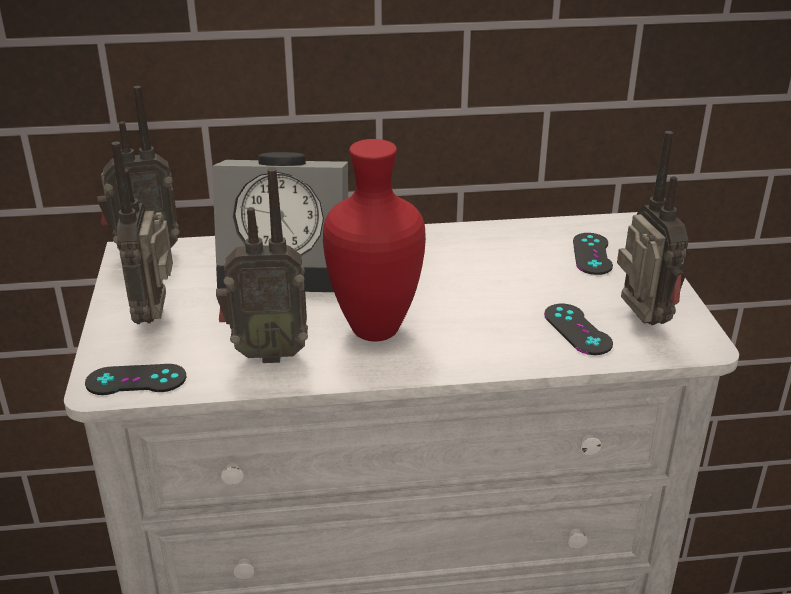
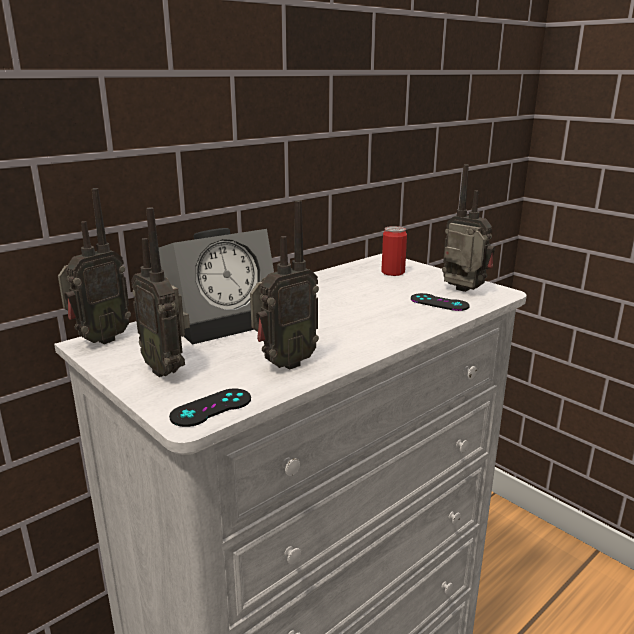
camera: 35 degrees left, 10 degrees down
red vase [323,139,426,341] -> none
black game controller [573,233,613,275] -> can [381,226,407,276]

